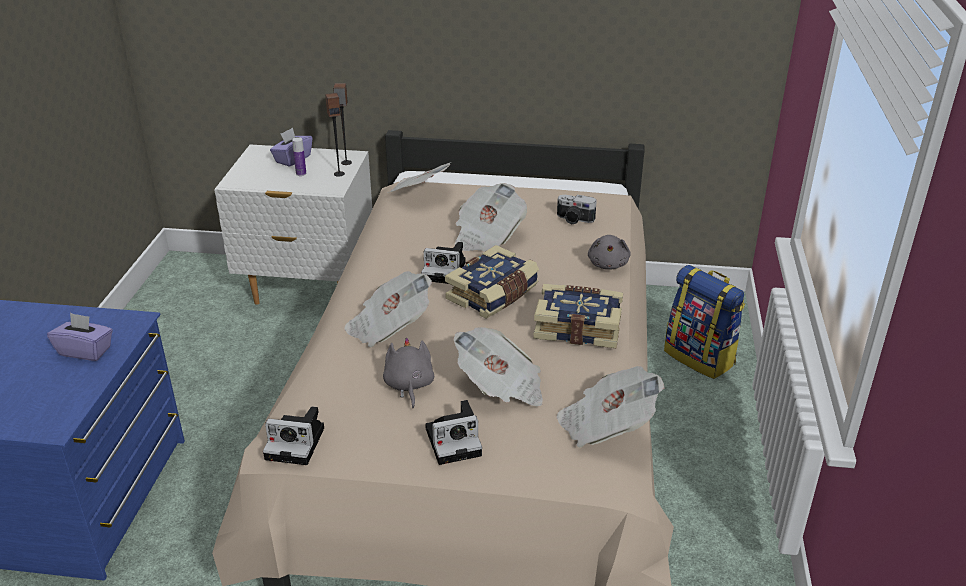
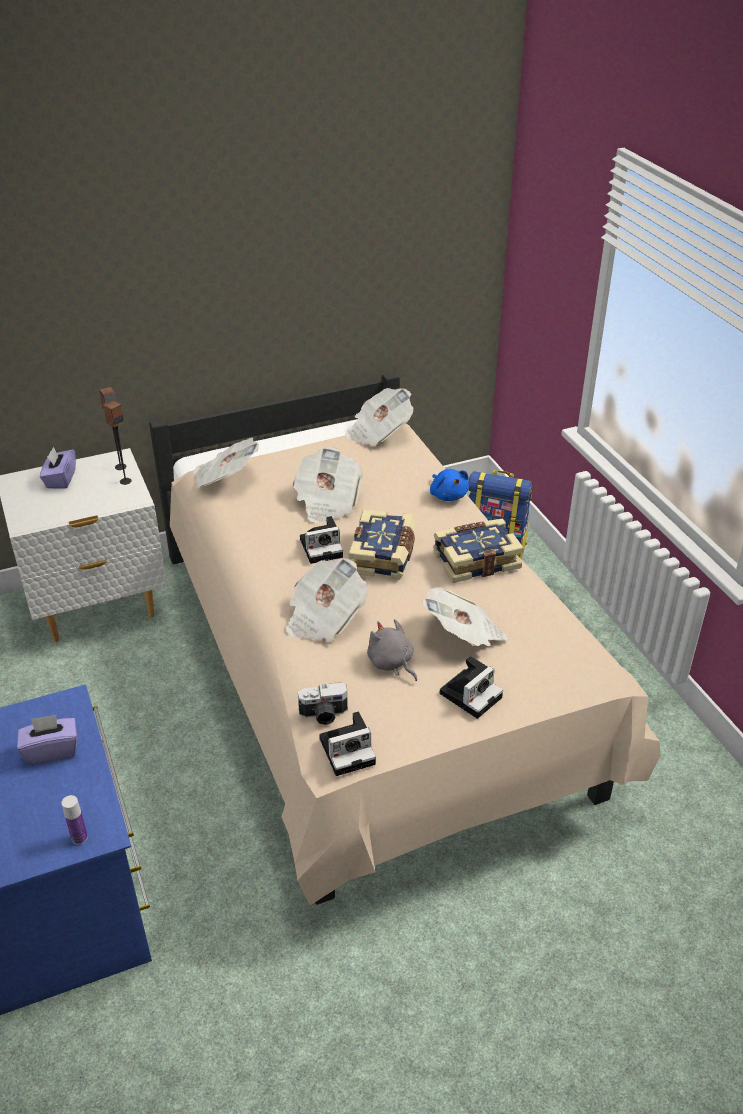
camera: 30 degrees left, 5 degrees up
bottle [292,137,306,176] -> bottle moved to [62,795,88,845]
newspaper [556,366,665,448] -> newspaper moved to [345,388,413,447]
camera [557,195,597,225] -> camera moved to [298,682,348,725]
grey plush toy [588,235,631,270] -> blue plush toy [430,469,469,501]

